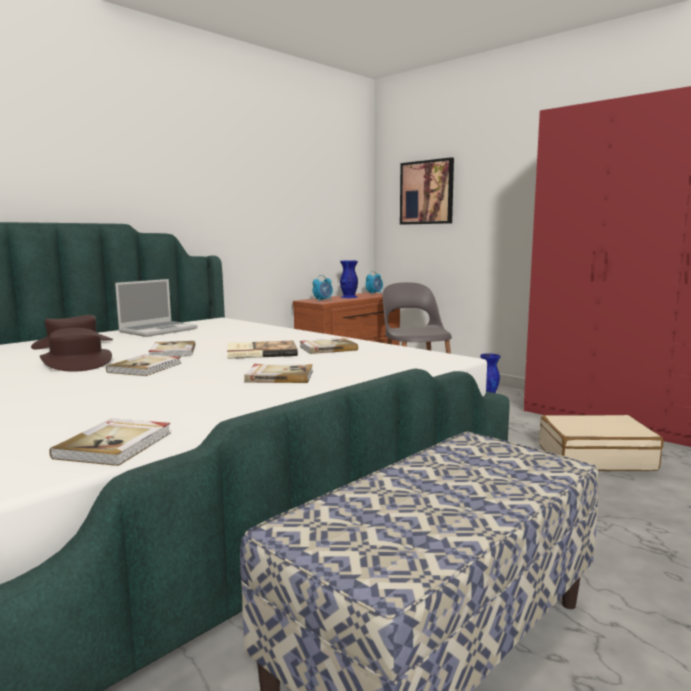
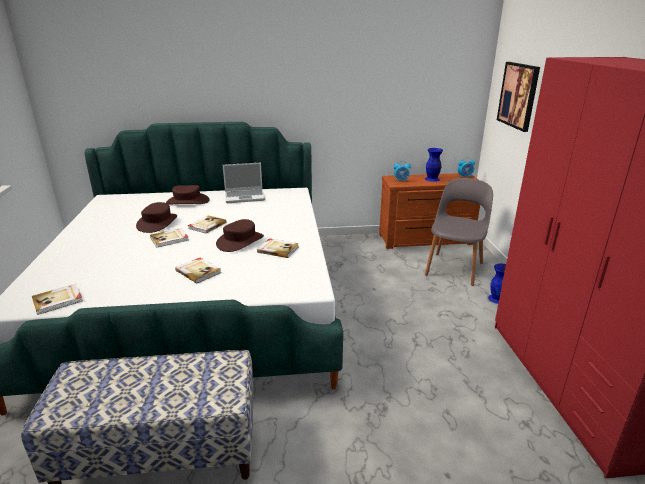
camera: 40 degrees right, 15 degrees up
book [227,340,298,359] -> brown hat [216,219,264,252]
beige suitcase [539,415,663,471] -> none

